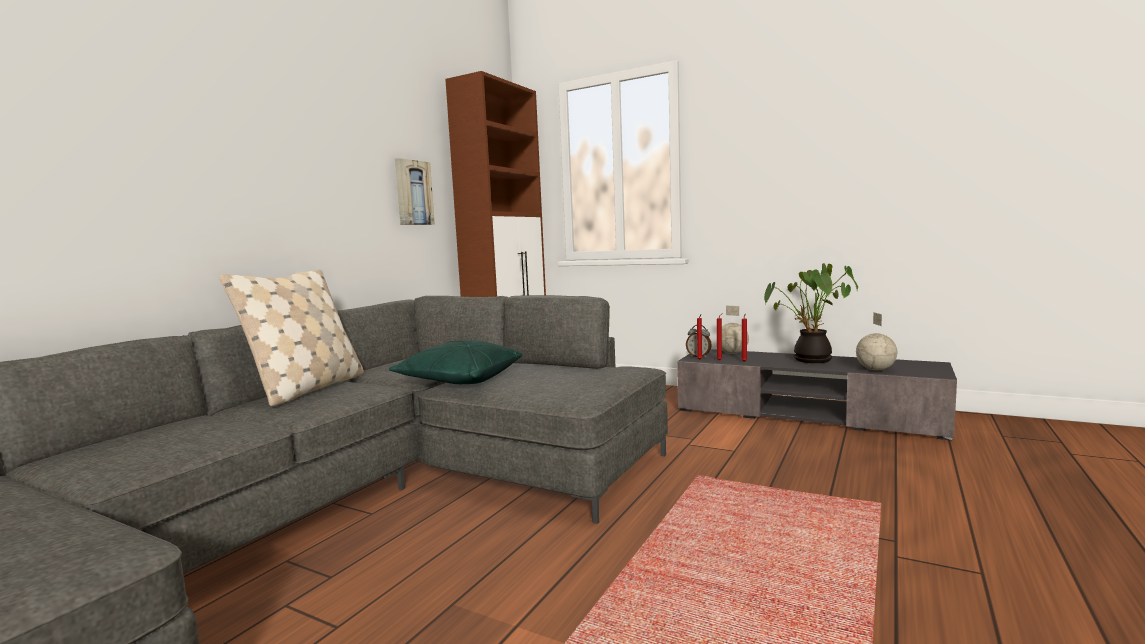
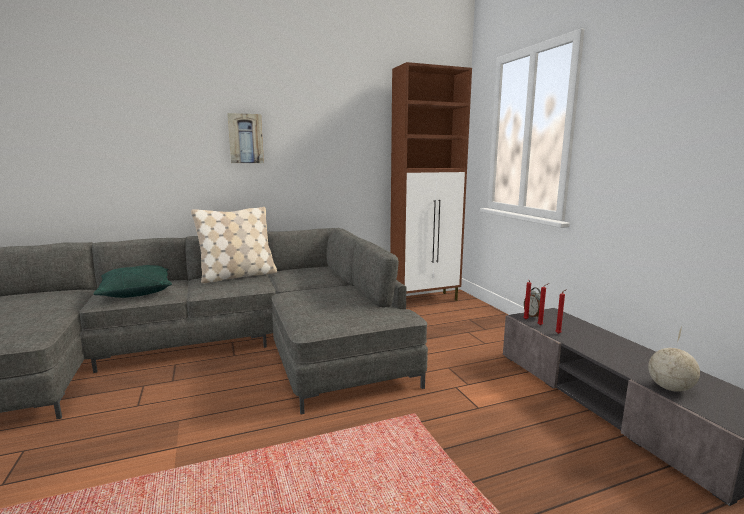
camera: 40 degrees right, 5 degrees up
green pillow [389,340,522,384] -> green pillow moved to [93,265,172,298]
picture [395,158,435,225] -> picture moved to [227,113,264,163]
globe [722,306,749,354] -> none
potted plant [764,263,858,363] -> none

